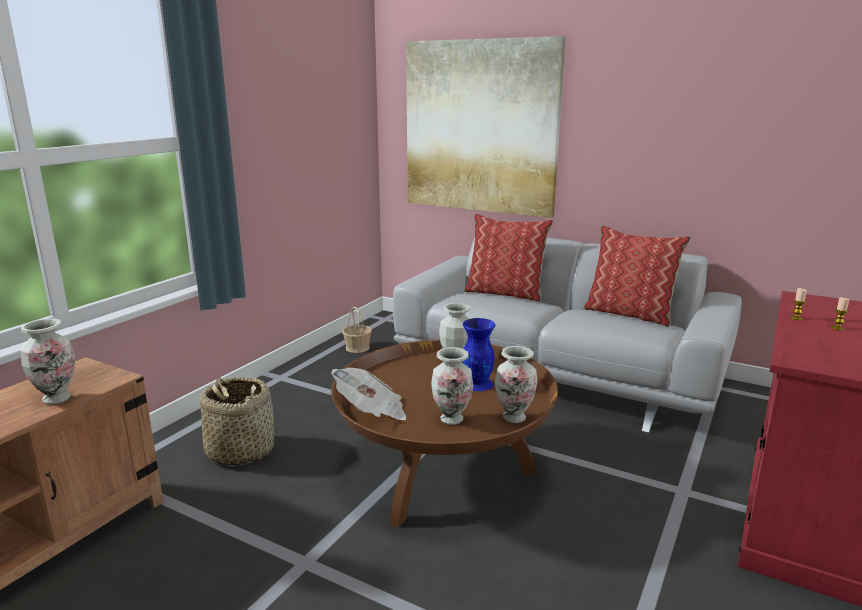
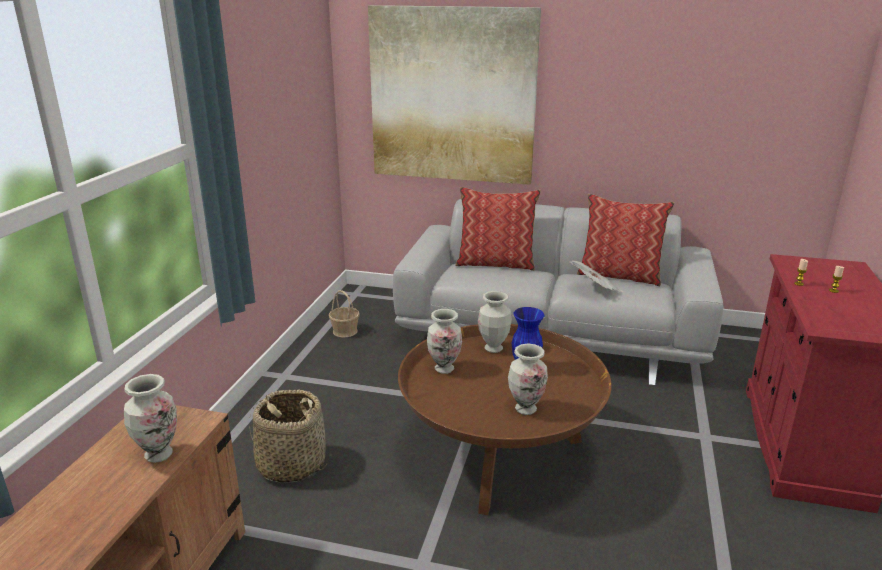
camera: 15 degrees left, 5 degrees up
newspaper [331,368,406,420] -> newspaper moved to [570,260,624,292]
vase [495,346,537,423] -> vase moved to [427,309,462,374]

